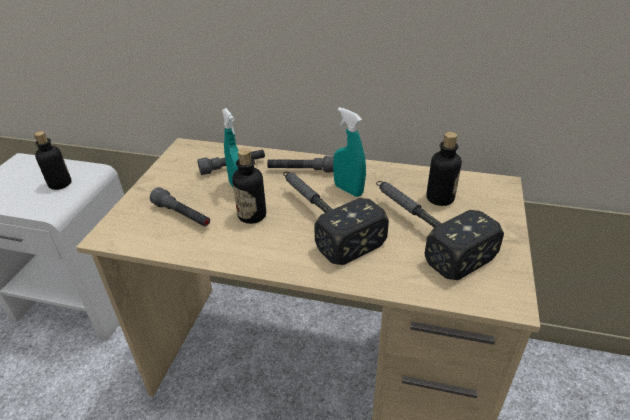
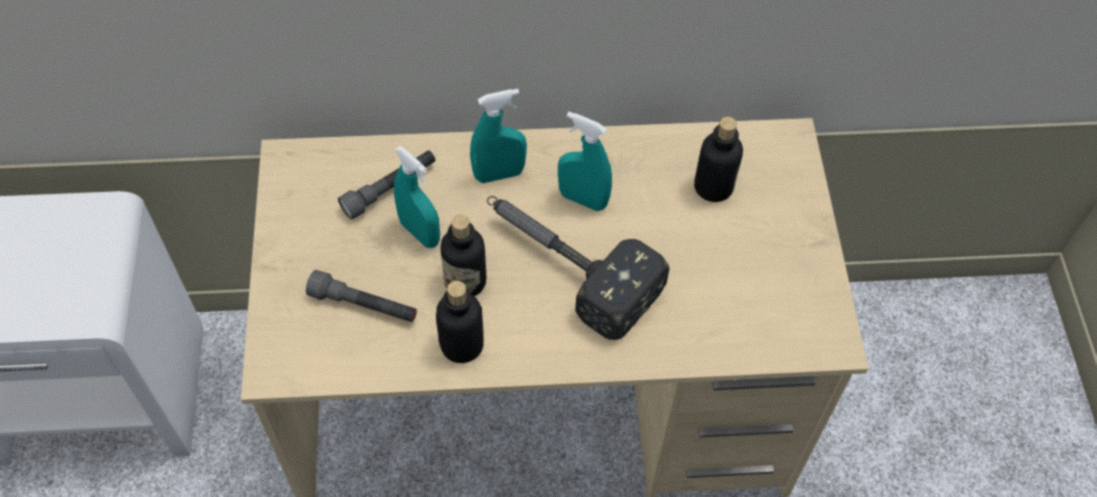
camera: 20 degrees left, 20 degrees up
bottle [34,131,71,190] -> bottle moved to [436,281,484,363]
grey flashlight [267,156,334,173] -> turquoise spray bottle [470,89,527,183]
hammer [376,181,504,280] -> none

